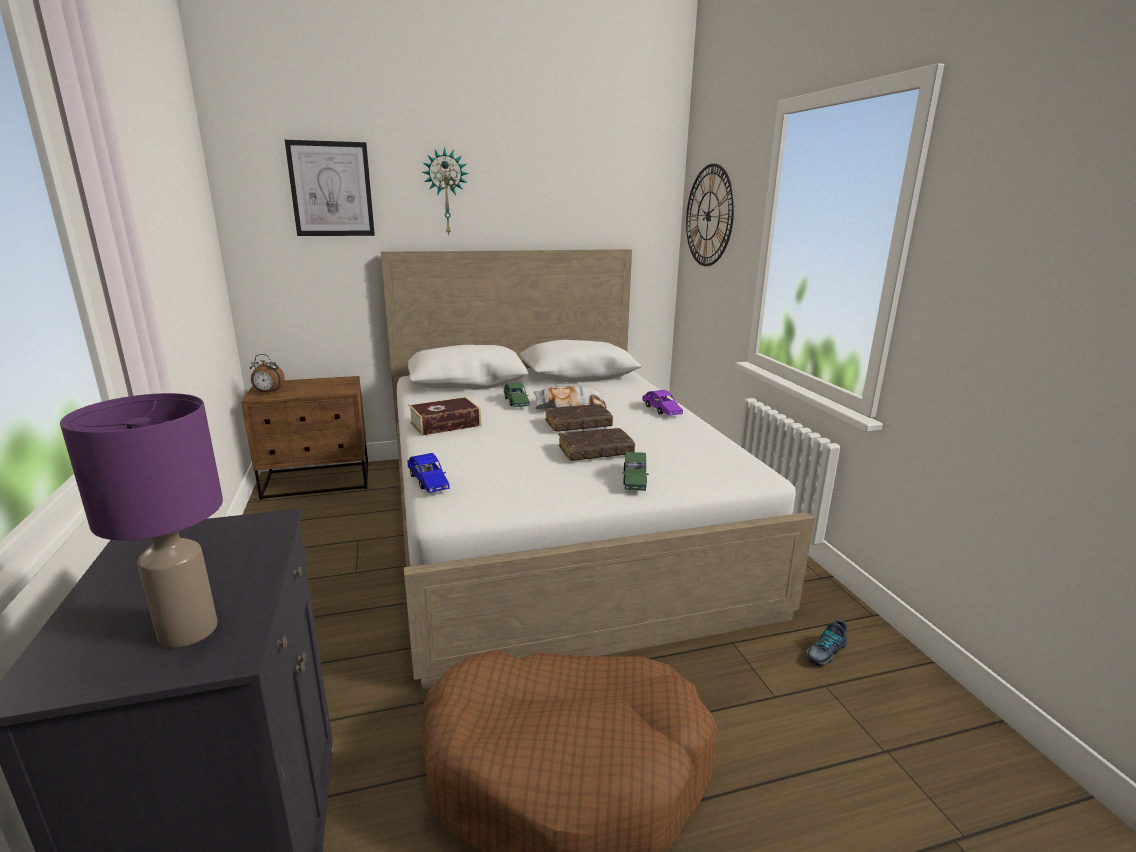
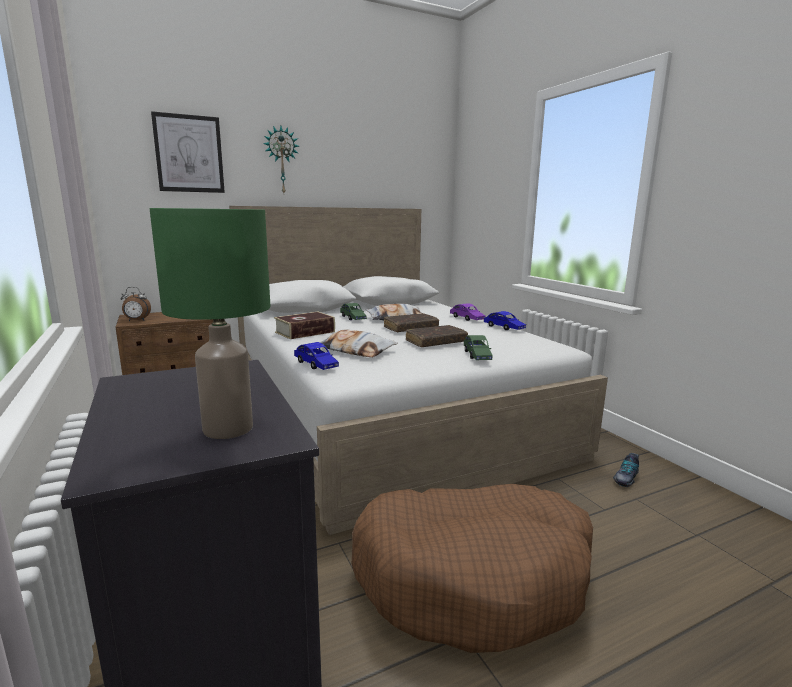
camera: 10 degrees left, 5 degrees down
purple table lamp [60,393,223,648] -> green table lamp [150,208,270,439]
wall clock [686,164,734,266] -> none
none -> pillow [320,329,398,357]
none -> blue toy car [484,311,526,330]

